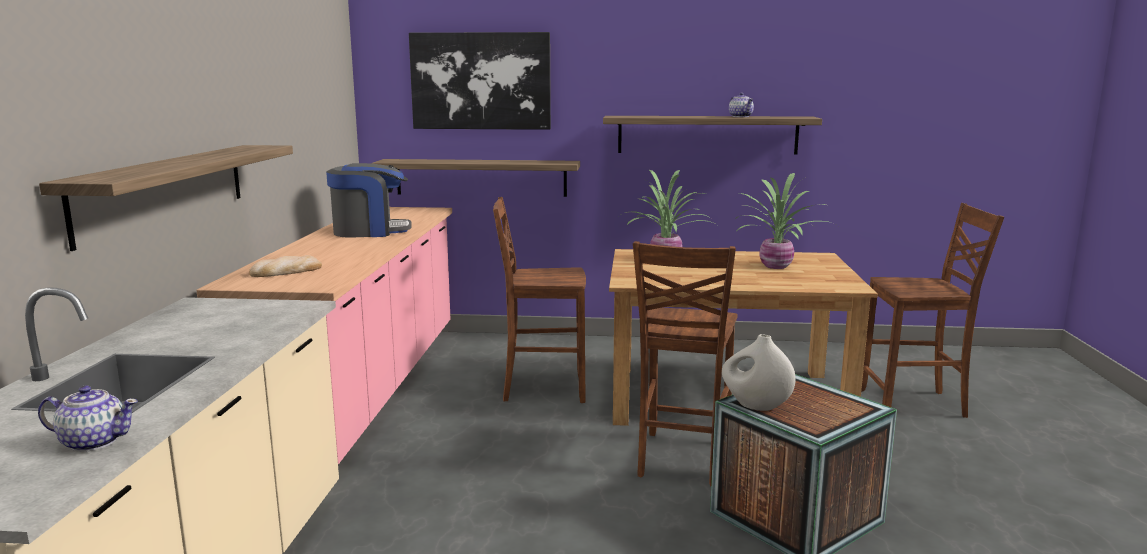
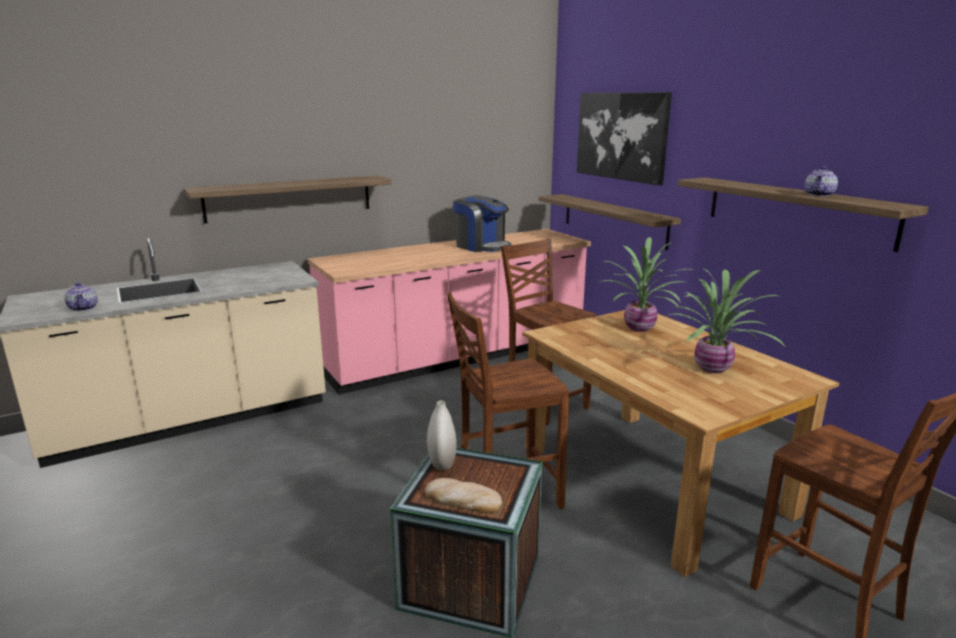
camera: 55 degrees right, 5 degrees up
bread [249,255,322,277] -> bread moved to [425,478,502,513]

